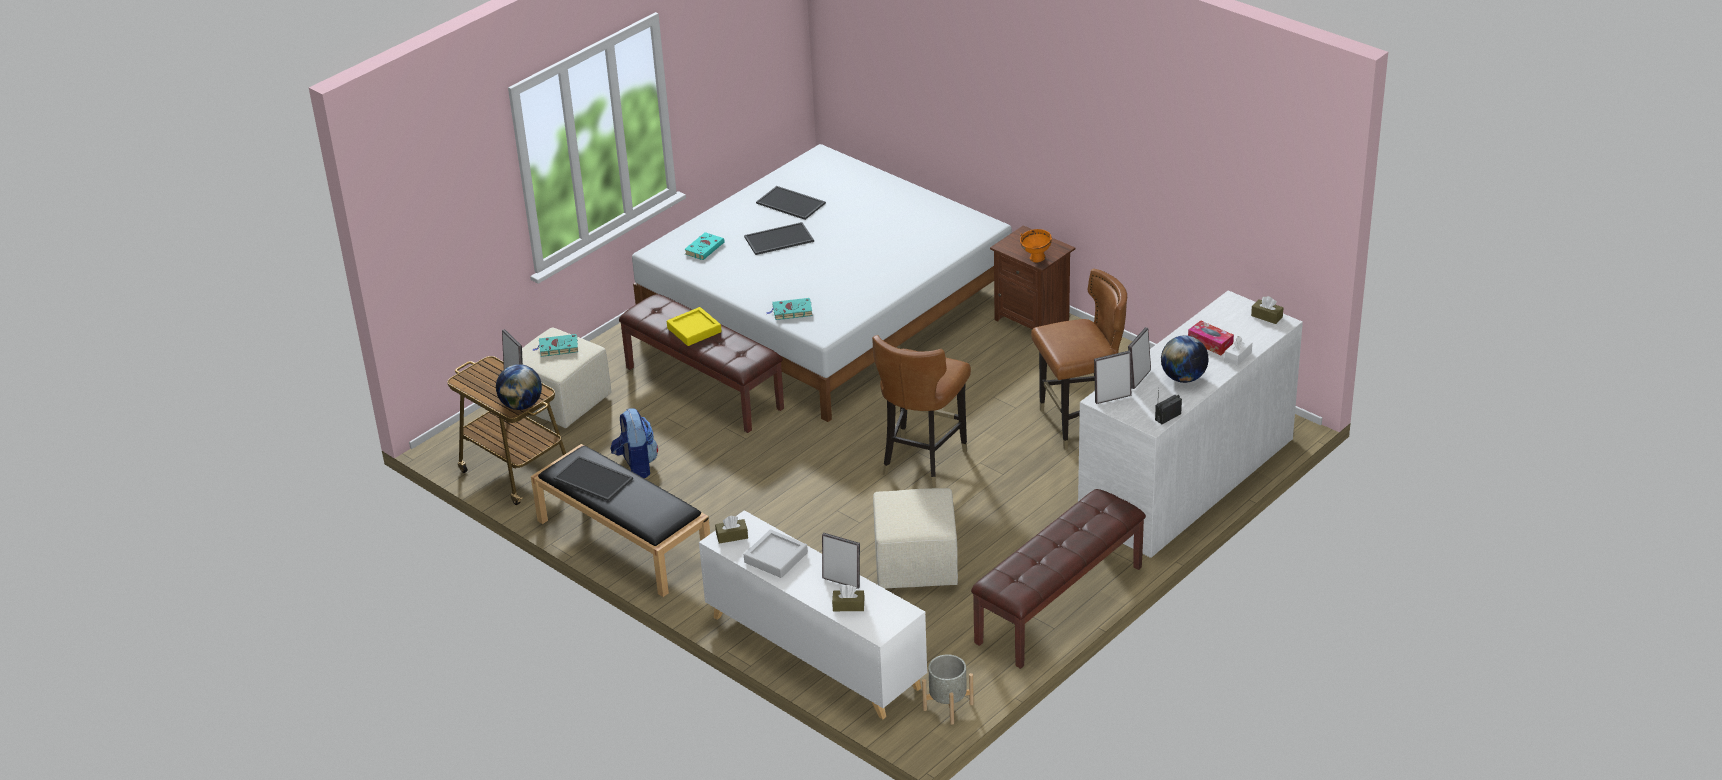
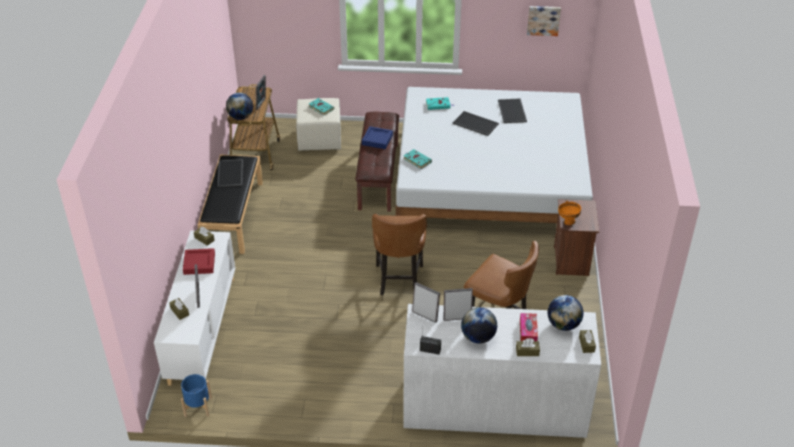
camera: 50 degrees right, 5 degrees up
backpack [610,408,658,478] -> none
yellow tray [667,307,722,346] -> blue tray [362,126,393,149]
grey tray [744,529,808,578] -> red tray [183,248,215,275]
brown chair [872,335,971,487] -> brown chair turned 75 degrees counterclockwise [372,214,427,302]
beige ottoman [873,488,958,589] -> none
grey planter [922,654,974,724] -> blue planter [181,374,212,417]
brown bench [971,489,1146,669] -> none
white tissue box [1224,336,1252,366] -> brown tissue box [516,338,540,356]
none -> picture [527,6,561,36]
none -> globe [547,295,583,331]

